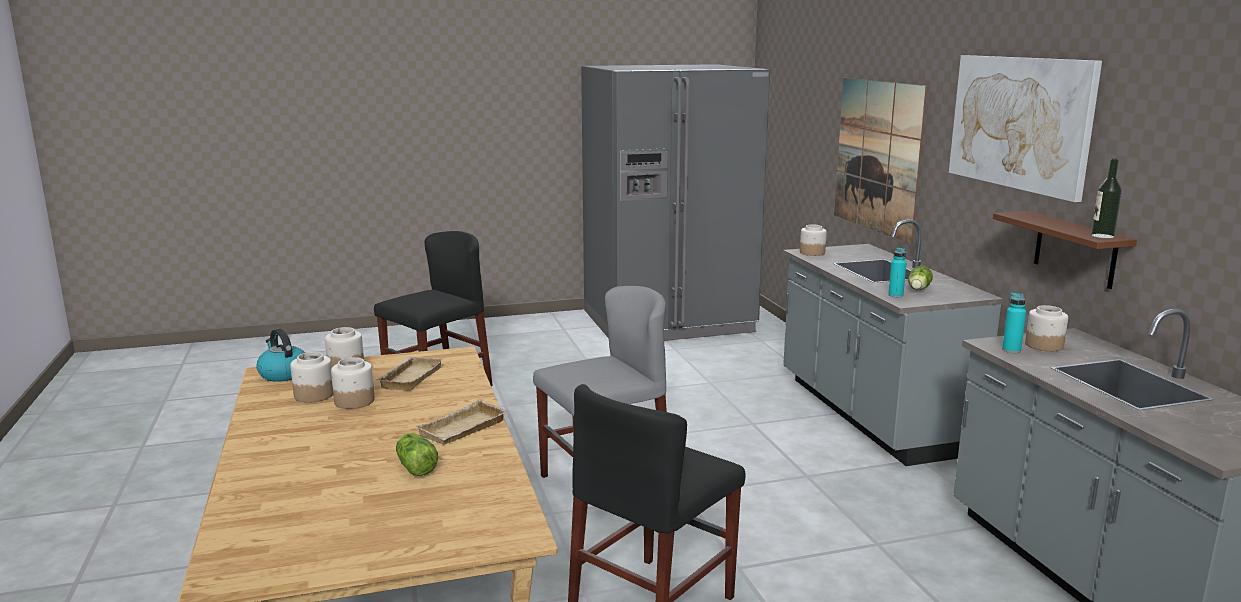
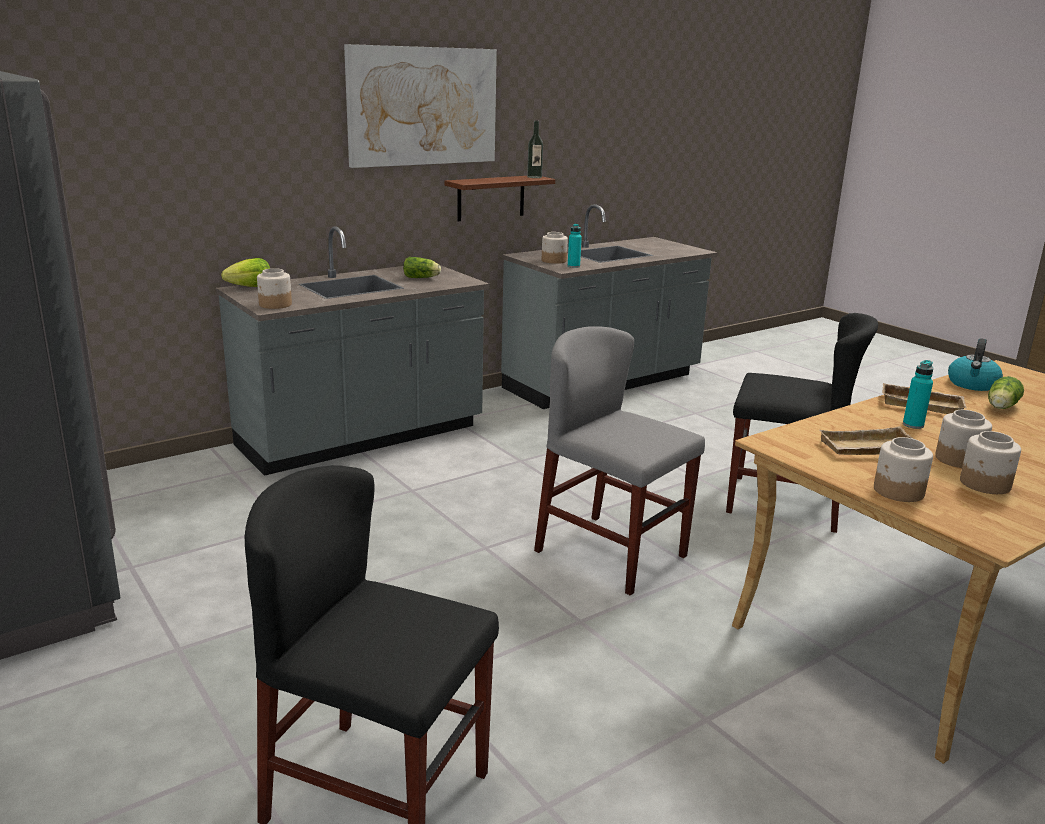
camera: 110 degrees left, 5 degrees up
kettle [256,329,305,382] -> kettle moved to [948,338,1003,391]
picture [834,78,927,244] -> none
turquoise bottle [888,247,907,297] -> turquoise bottle moved to [903,360,933,429]
none -> lettuce [221,258,270,287]

